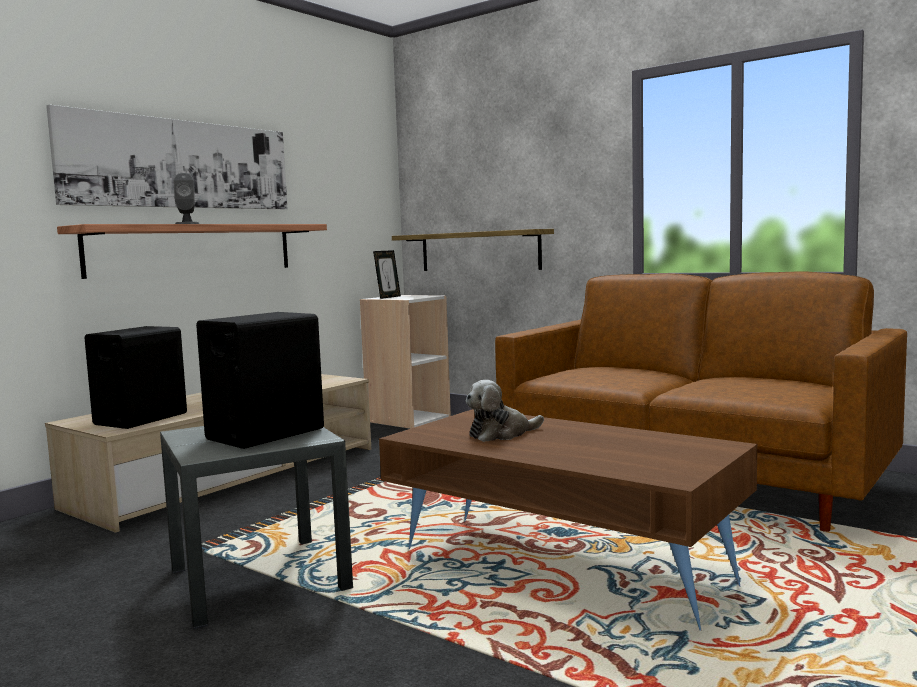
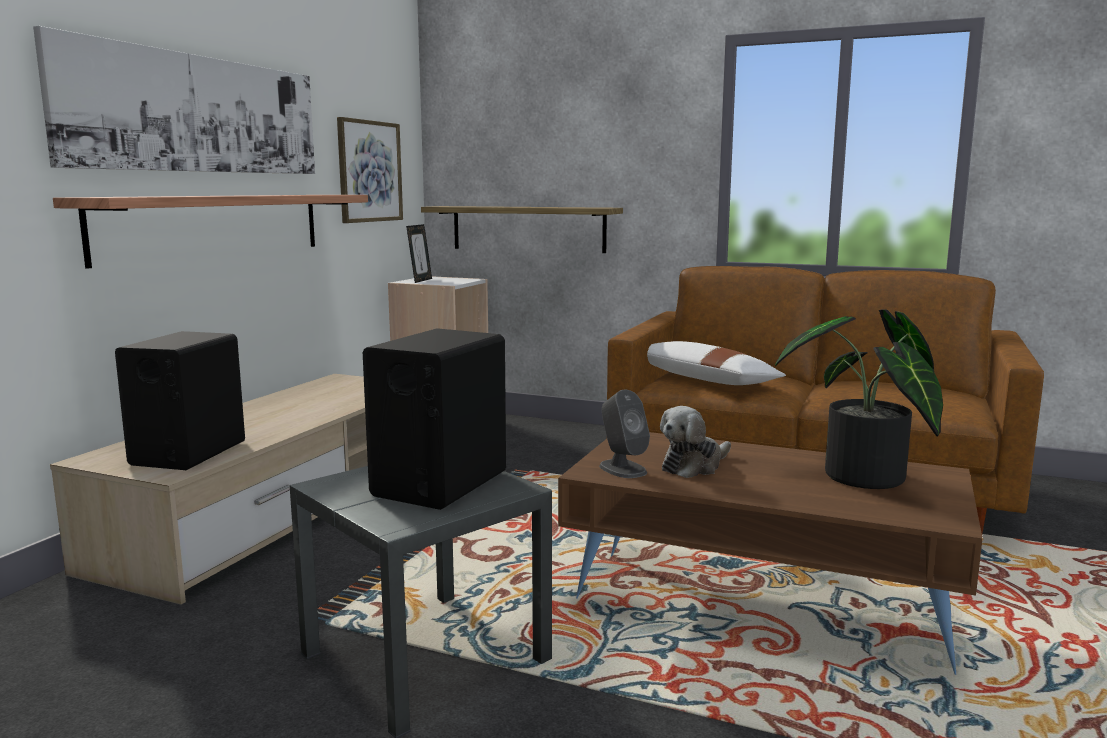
camera: 15 degrees left, 5 degrees up
grey speaker [174,173,199,224] -> grey speaker moved to [599,390,650,478]
none -> picture [337,117,403,223]
none -> white pillow [647,341,786,385]
none -> potted plant [775,310,943,489]

